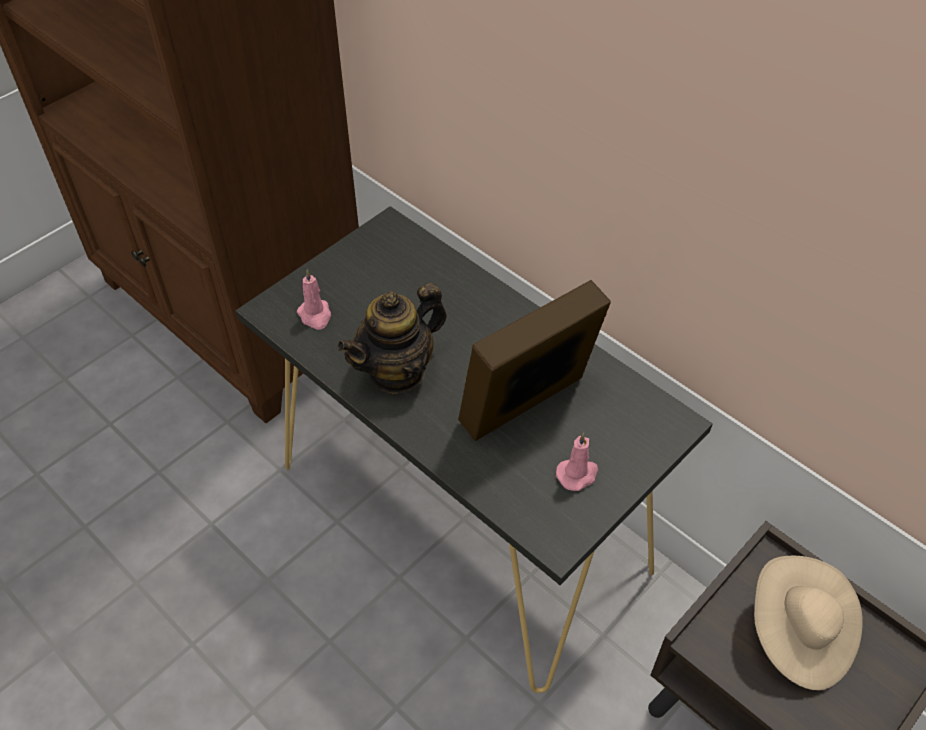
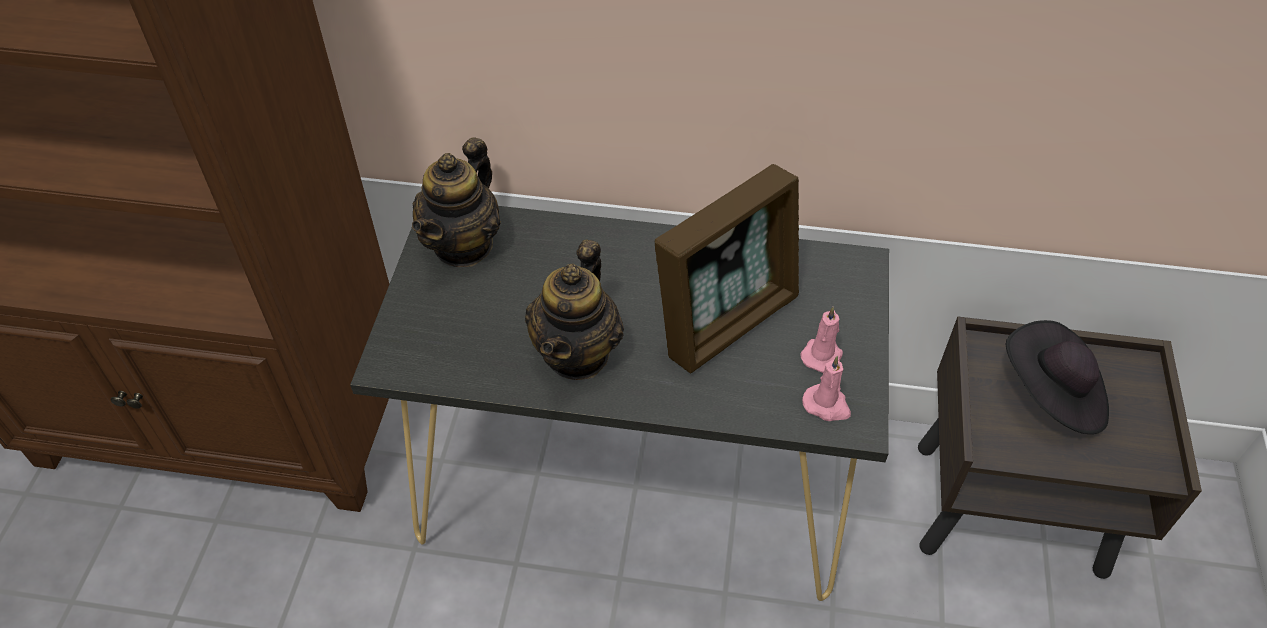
camera: 35 degrees left, 0 degrees up
pink candle [297,270,331,330] -> pink candle moved to [802,356,851,421]
picture frame [458,280,611,441] -> picture frame turned 150 degrees counterclockwise [655,164,799,374]
beige hat [754,556,863,690] -> black hat [1006,320,1109,434]
none -> teapot [412,137,501,267]

